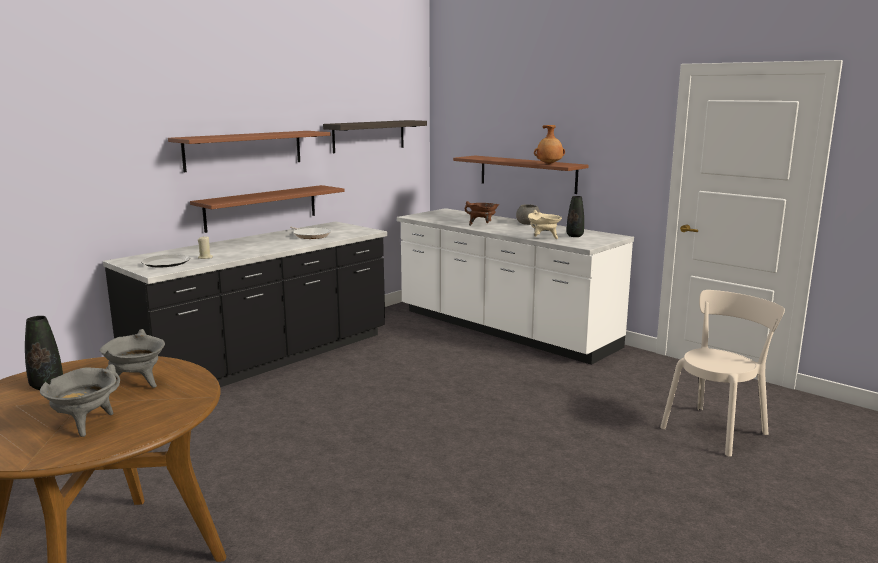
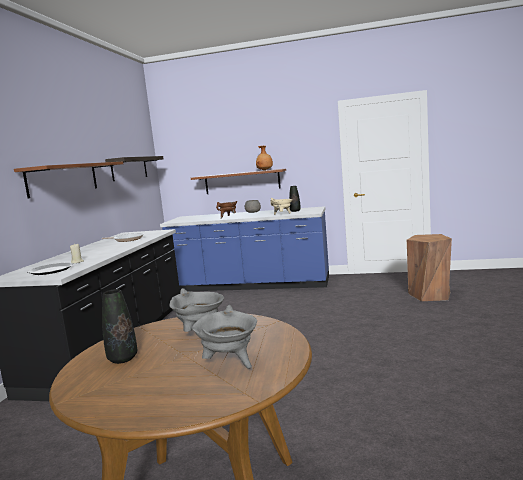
camera: 30 degrees left, 5 degrees down
brown shelf [190,185,344,233] -> none
white counter [397,208,634,365] -> blue counter [160,206,329,292]
beige chair [660,290,785,457] -> brown stool [407,234,452,301]

